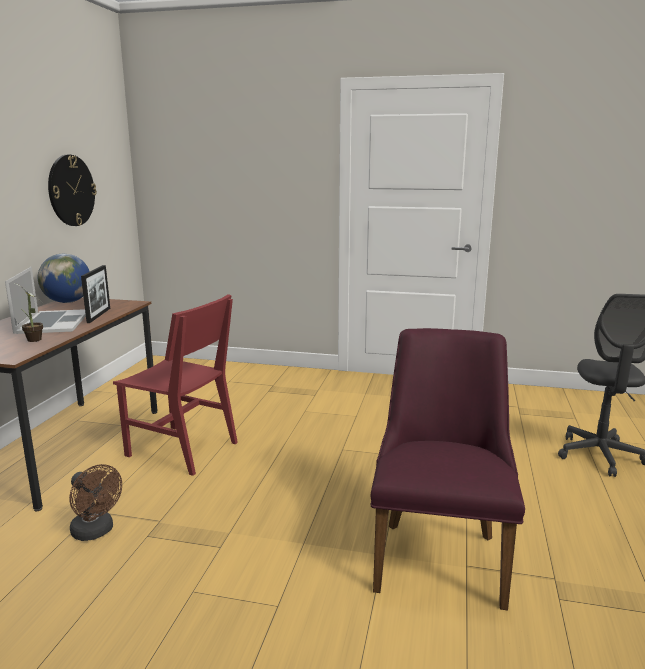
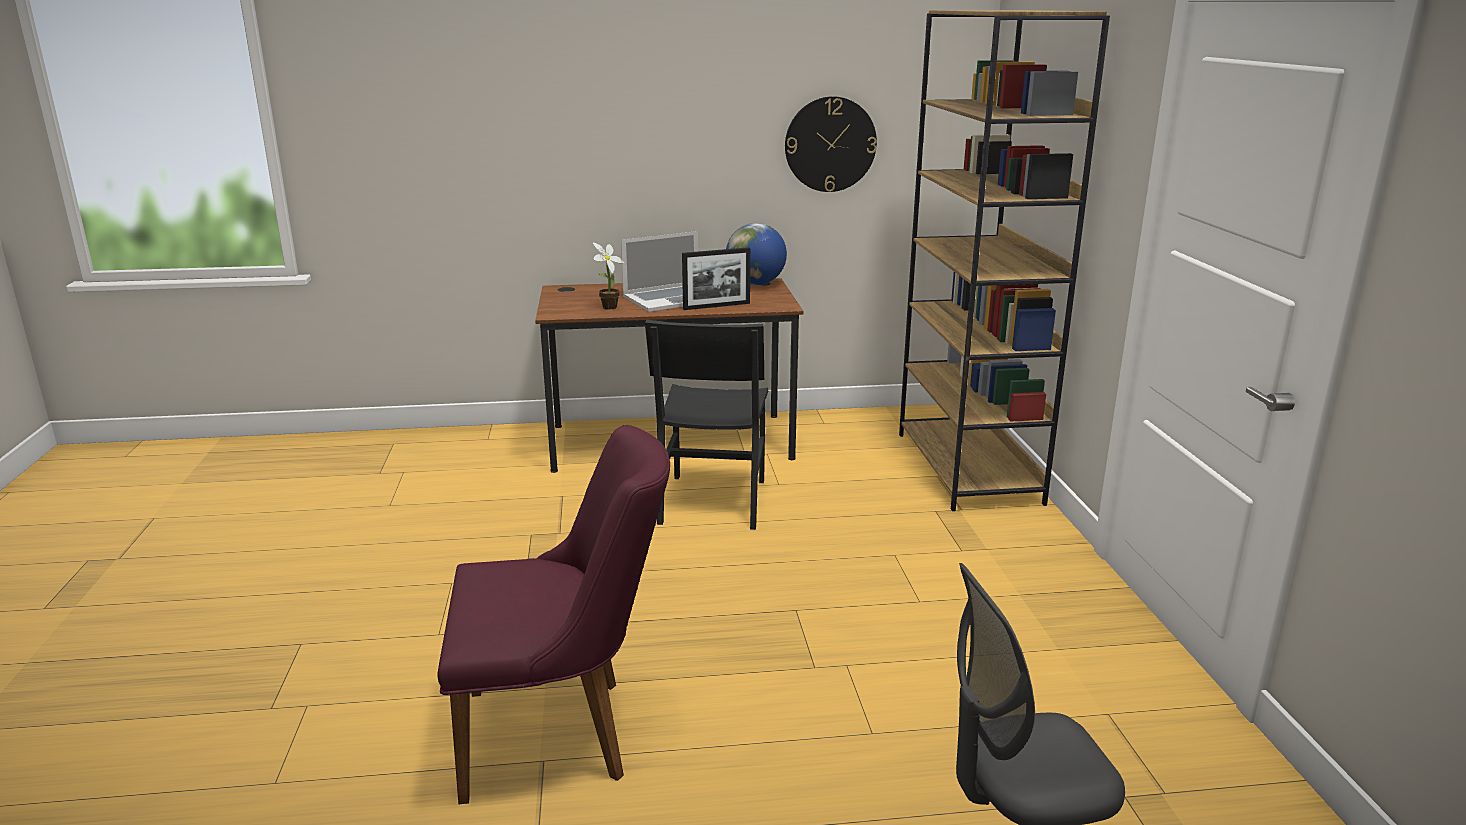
camera: 70 degrees right, 5 degrees up
brown fan [69,464,122,541] -> none
red chair [113,294,238,476] -> black chair [645,320,768,530]
none -> brown bookcase [899,10,1110,511]

